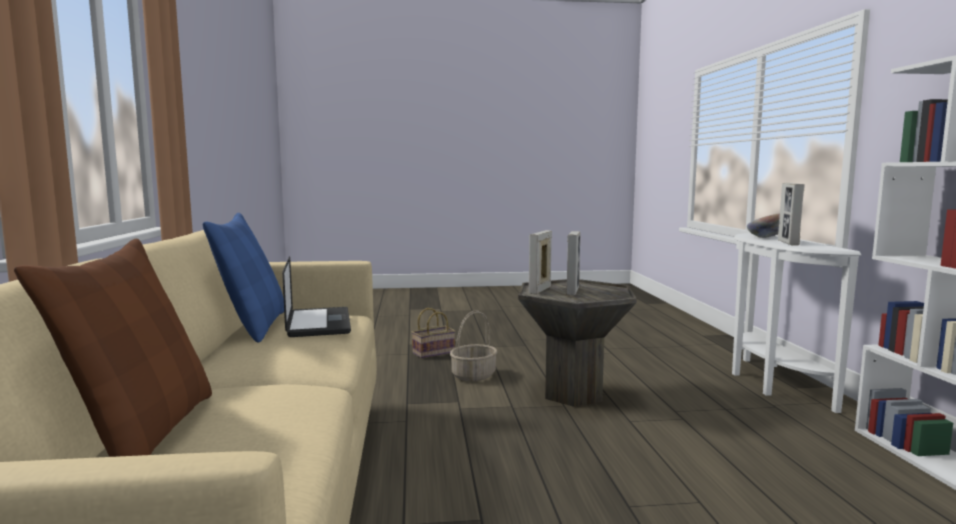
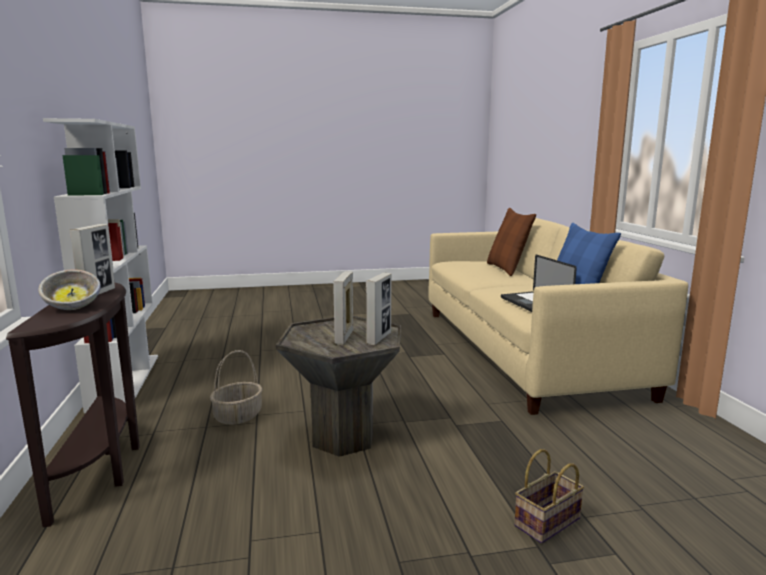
camera: 175 degrees right, 5 degrees up
basket [450,310,497,381] -> basket moved to [210,350,263,425]
white console table [732,233,861,413] -> brown console table [6,282,140,527]

